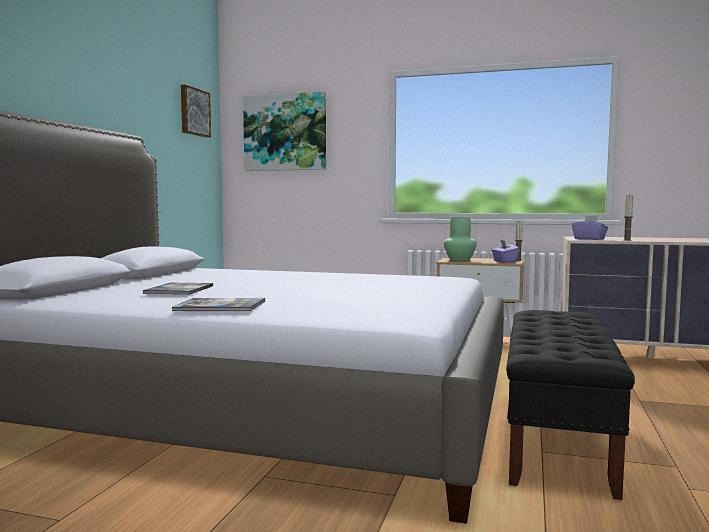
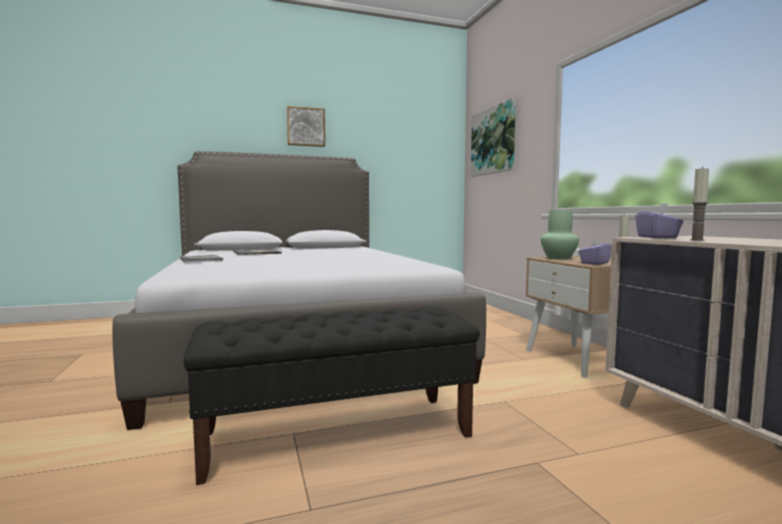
camera: 55 degrees right, 0 degrees up
picture [181,85,211,138] -> picture moved to [287,106,325,147]

